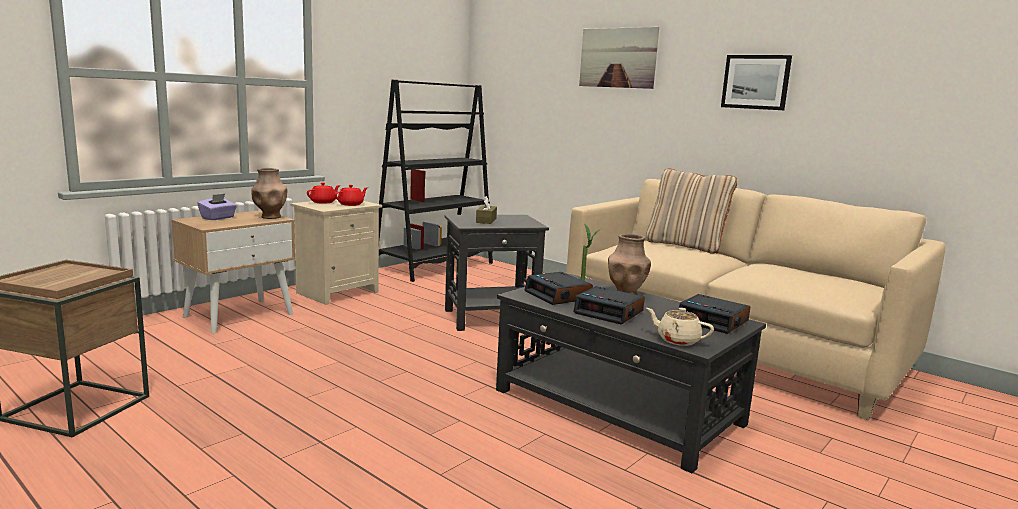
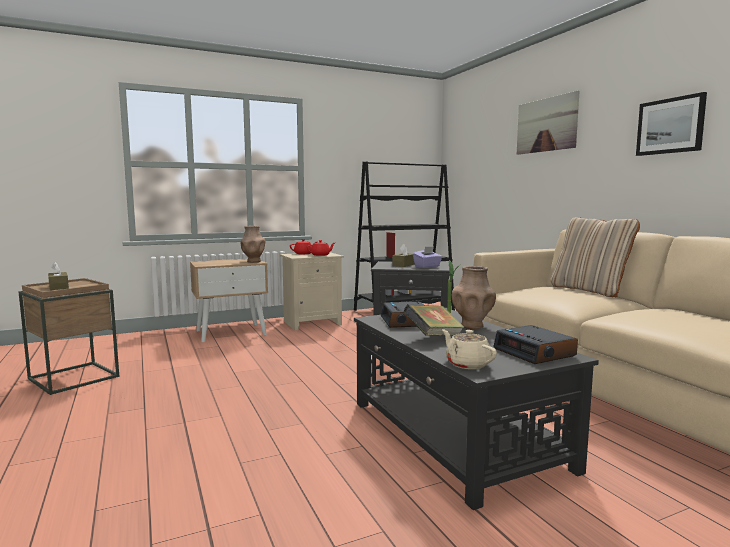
camera: 25 degrees right, 5 degrees down
purple tissue box [197,194,237,220] -> purple tissue box moved to [413,246,442,268]
alarm clock [573,286,645,325] -> book [403,304,465,336]
none -> brown tissue box [48,262,69,290]

